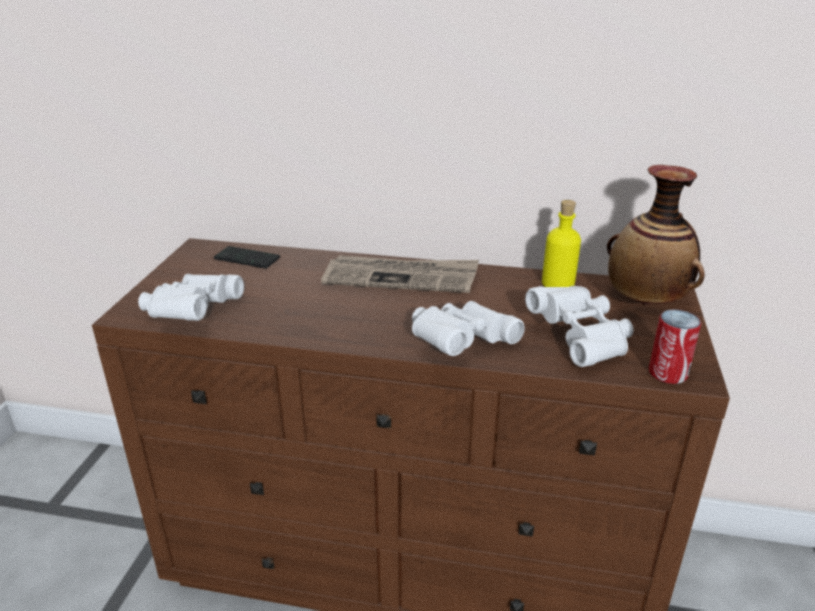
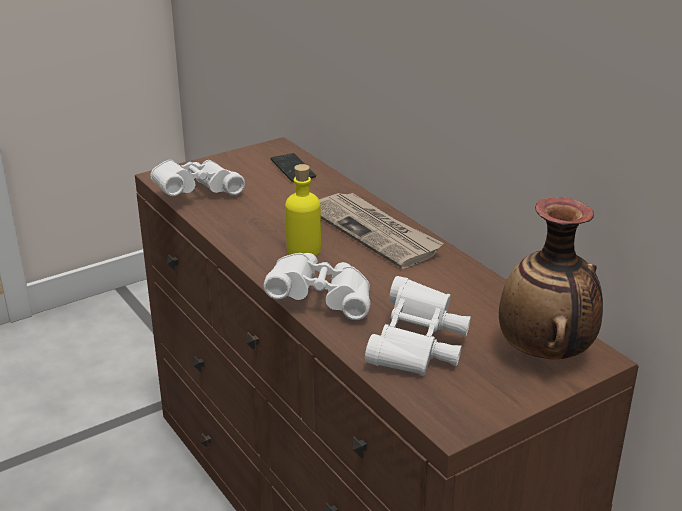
camera: 45 degrees right, 0 degrees up
yellow bottle [542,200,581,287] -> yellow bottle moved to [285,164,321,256]
can [649,309,701,384] -> none

